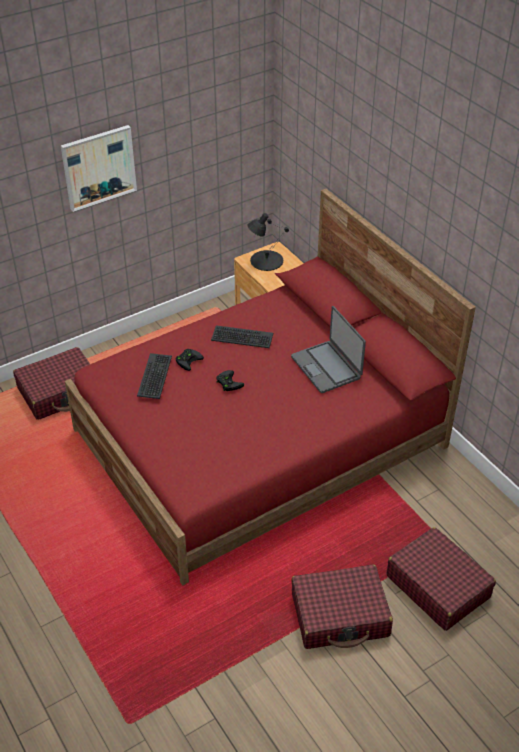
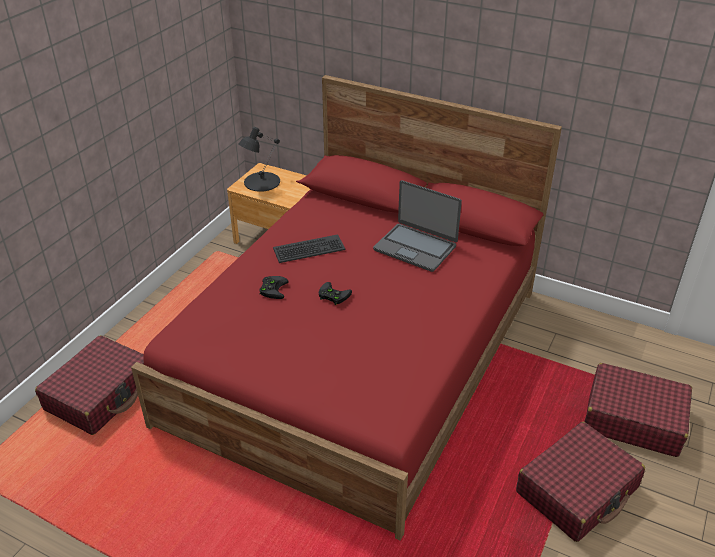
camera: 30 degrees left, 5 degrees down
picture [61,125,137,212] -> none
keyboard [137,353,172,399] -> none

